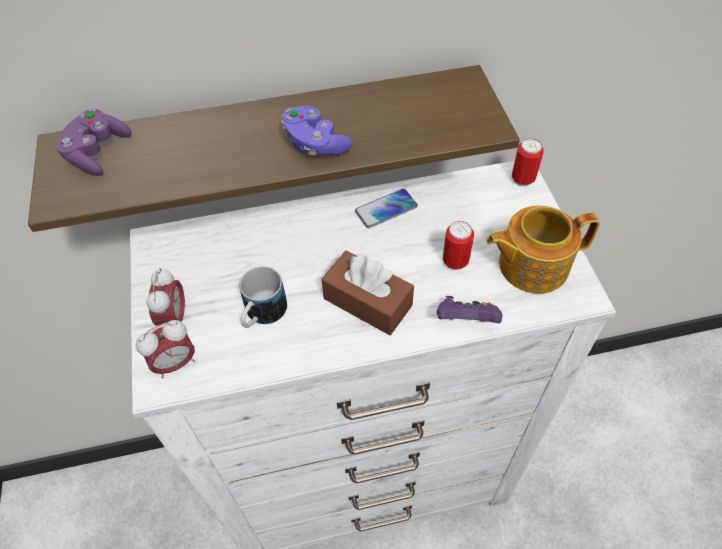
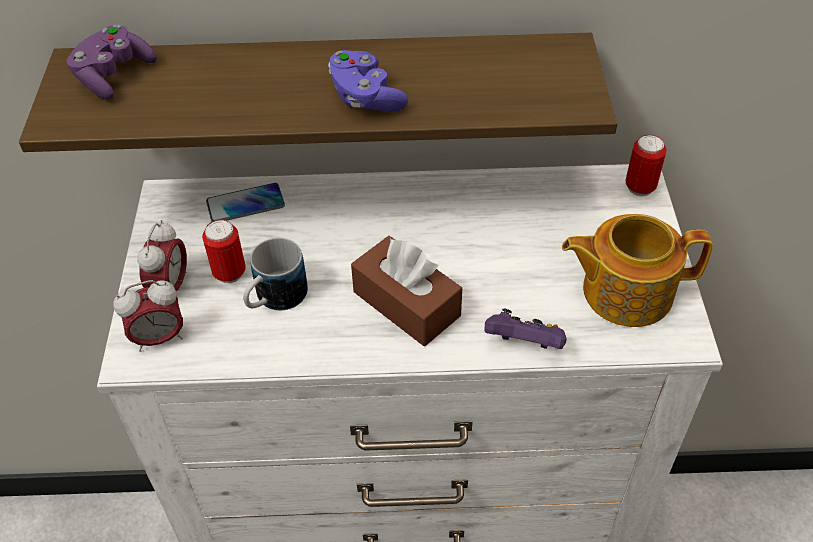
camera: 10 degrees right, 5 degrees down
phone [355,189,418,228] -> phone moved to [206,183,285,222]
can [443,221,474,270] -> can moved to [202,220,246,283]

